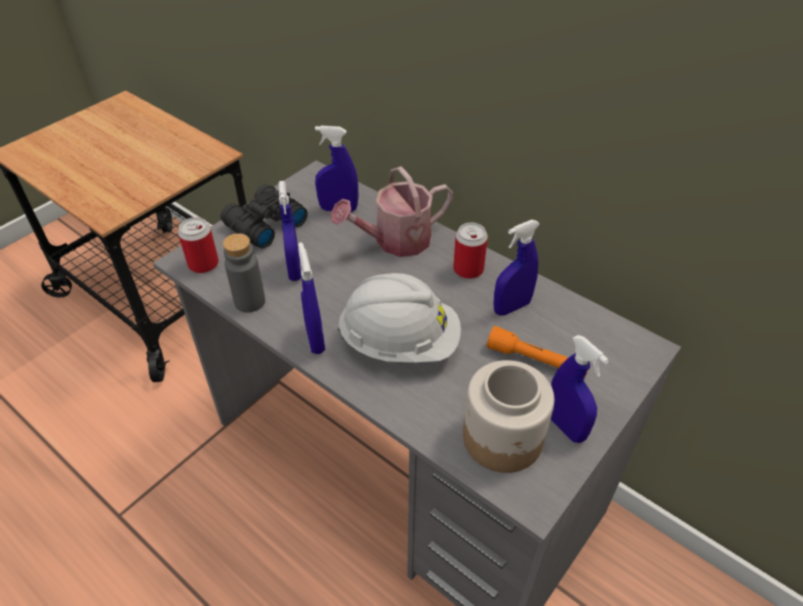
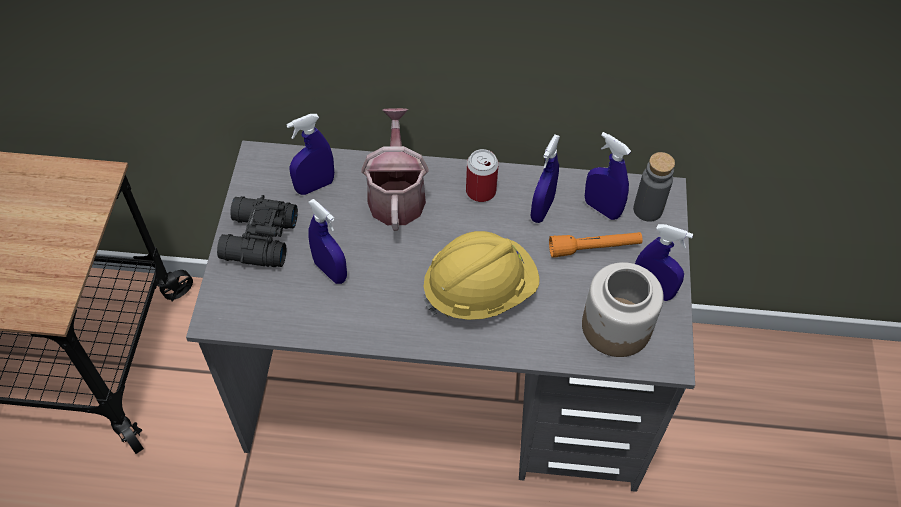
camera: 35 degrees left, 10 degrees up
can [178,217,219,273] -> none
grey bottle [223,233,265,313] -> grey bottle moved to [633,152,675,222]
blue spray bottle [298,242,325,354] -> blue spray bottle moved to [585,132,631,220]
watering can [331,166,453,257] -> watering can turned 150 degrees clockwise [361,108,428,231]
white hard hat [337,273,461,363] -> yellow hard hat [424,231,539,320]

